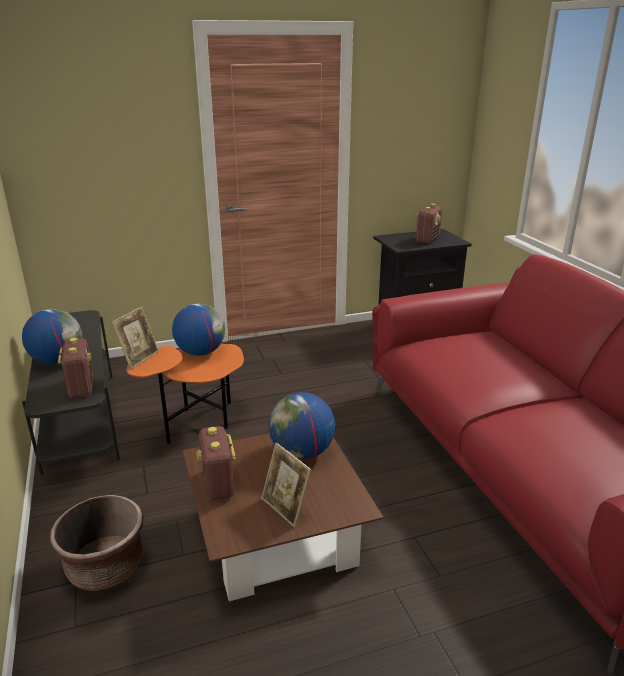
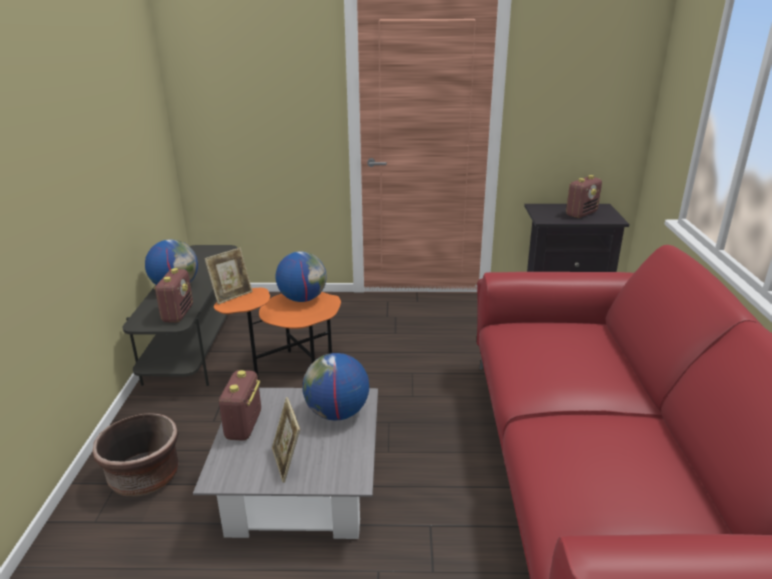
camera: 20 degrees right, 0 degrees up
brown coffee table [183,433,384,601] -> grey coffee table [193,388,378,539]

